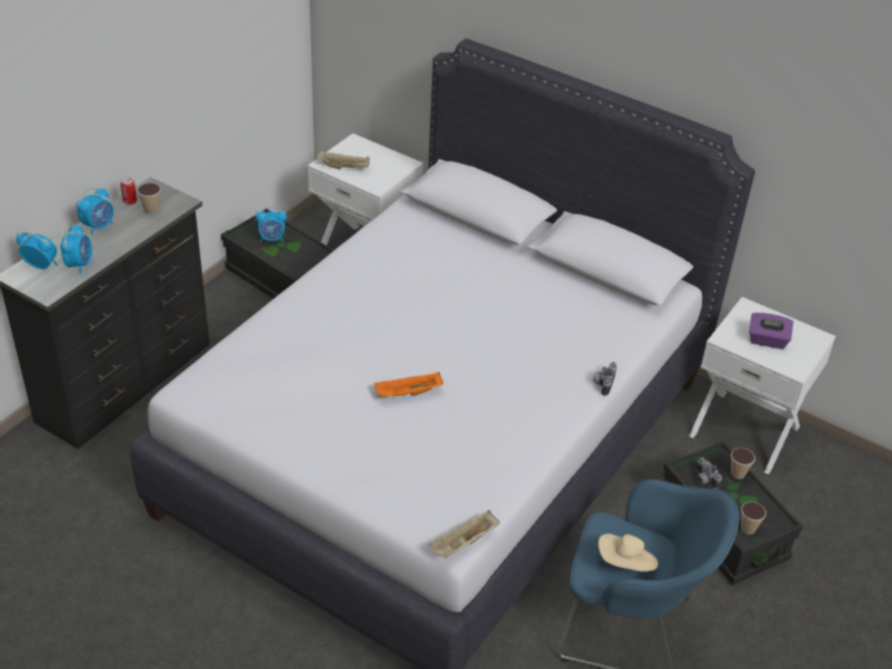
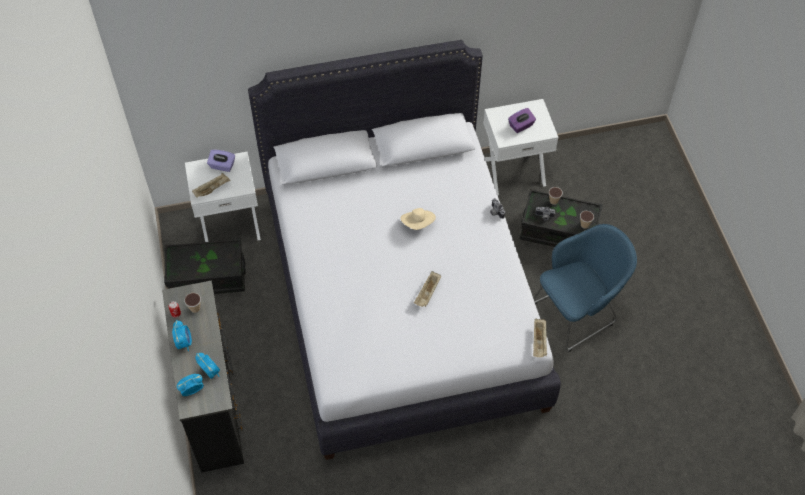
camera: 45 degrees left, 15 degrees up
alarm clock [256,206,287,242] -> none
orange tray [374,372,443,398] -> beige tray [414,271,441,307]
beige hat [598,534,658,572] -> beige hat moved to [401,208,436,230]
none -> purple tissue box [207,150,235,172]

